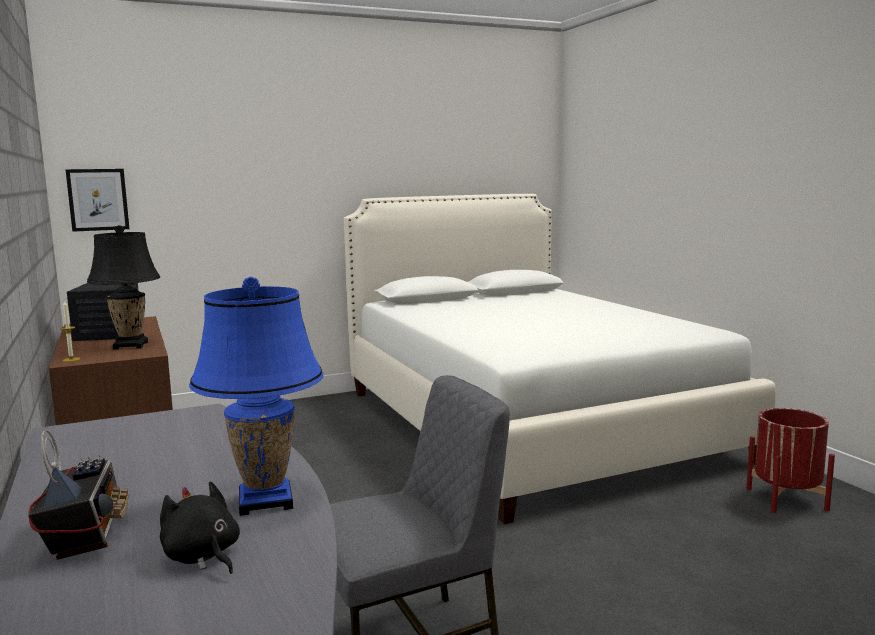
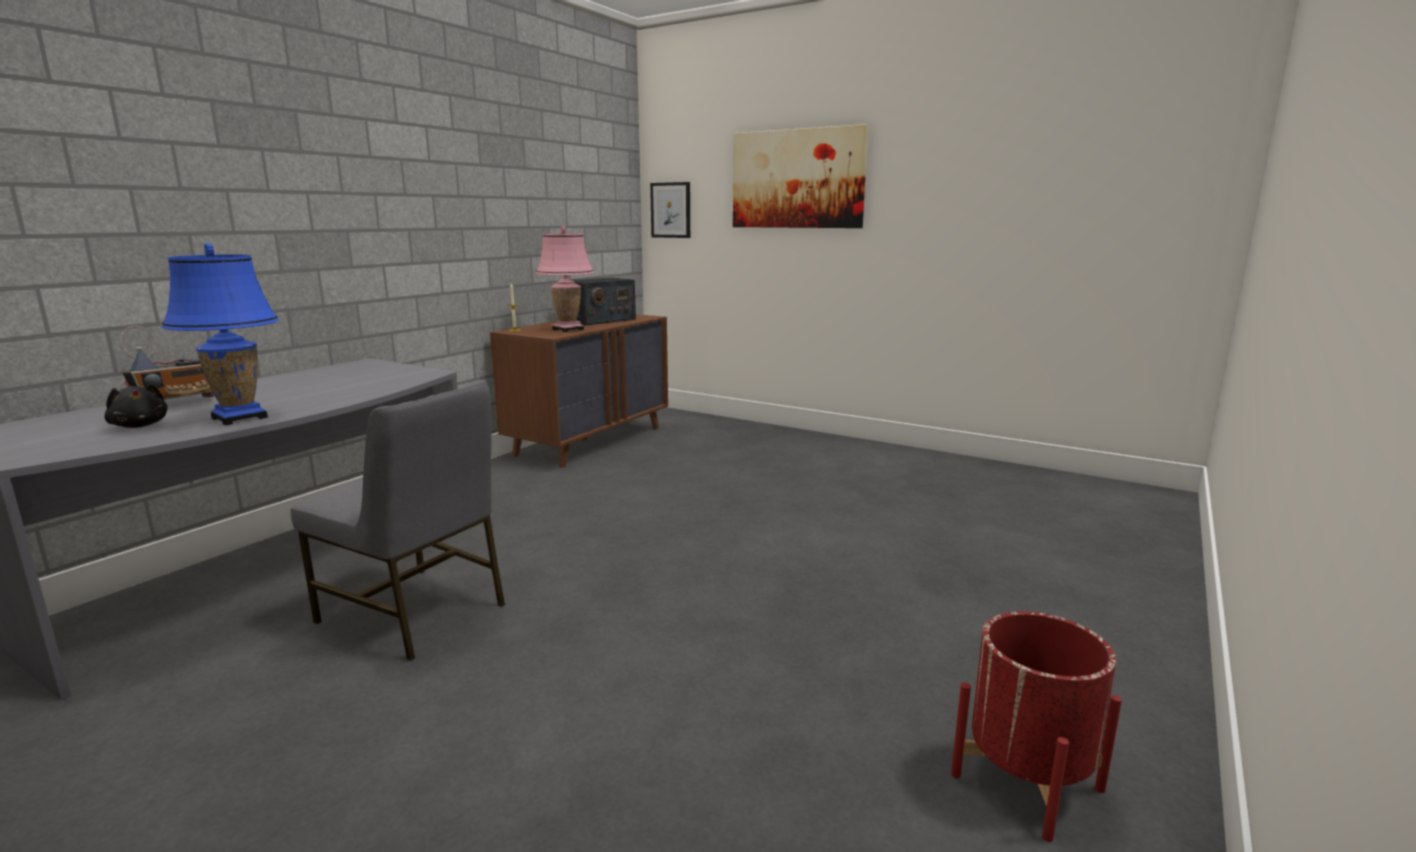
camera: 55 degrees right, 5 degrees up
black table lamp [87,225,160,350] -> pink table lamp [536,226,594,332]
black plush toy [160,481,240,574] -> black plush toy turned 120 degrees clockwise [104,384,168,428]
white bed [343,194,776,524] -> none
none -> picture [733,124,869,228]

